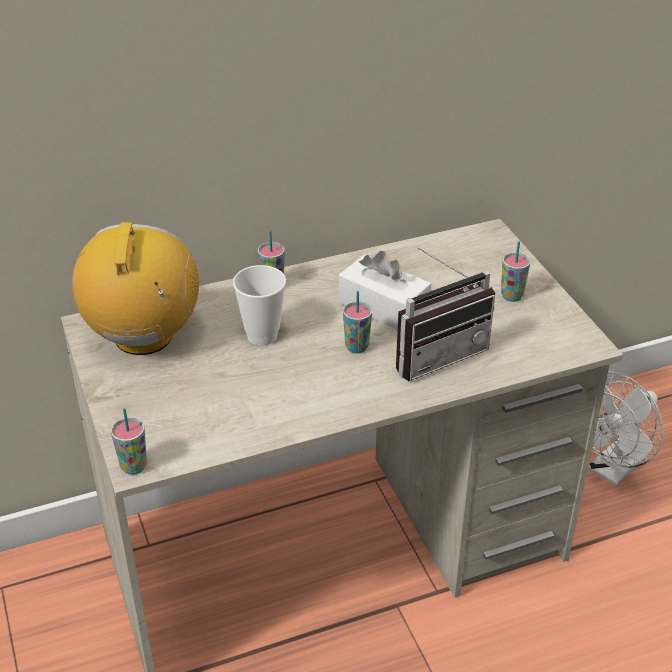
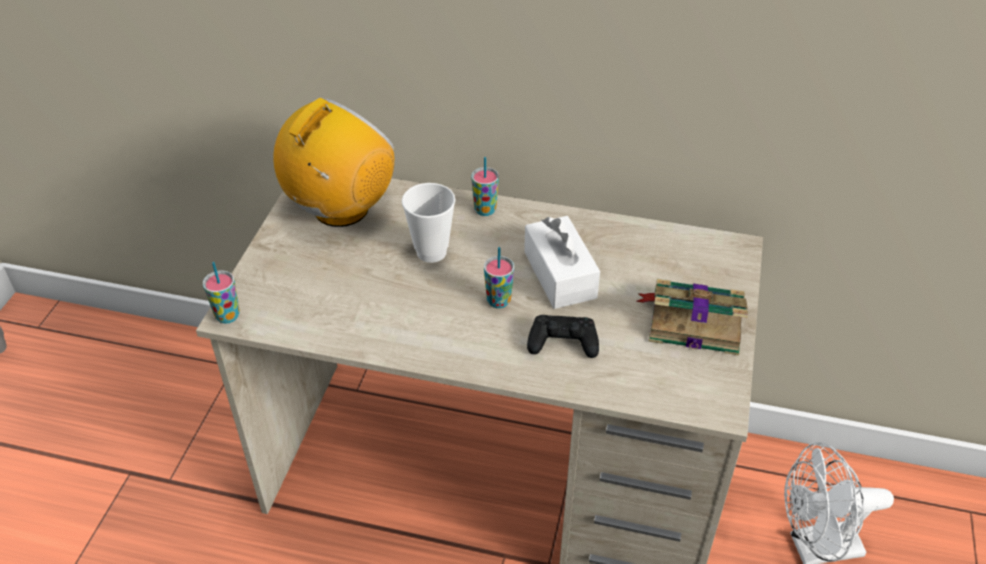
camera: 35 degrees right, 5 degrees up
radio [396,247,495,381] -> black game controller [527,315,599,358]
cup [501,241,530,302] -> book [636,279,748,355]

